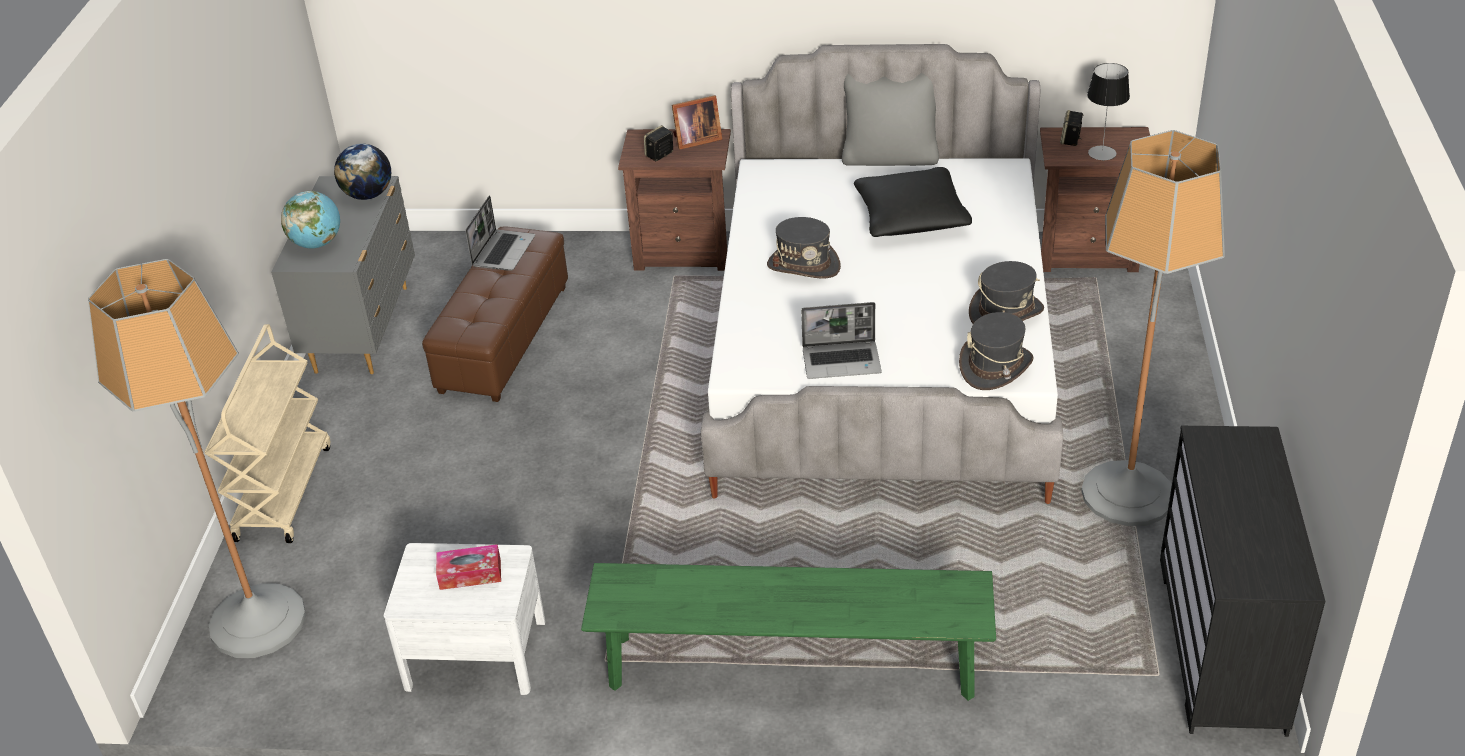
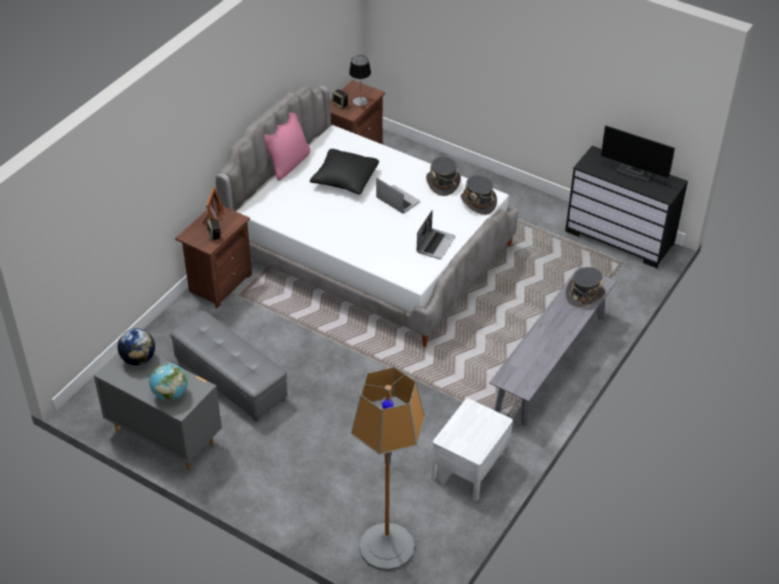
camera: 65 degrees left, 5 degrees up
beige cart [205,324,330,543] -> none
brown ottoman [422,226,568,402] -> grey ottoman [170,311,288,422]
tissue box [436,544,501,590] -> none
laptop [466,195,535,271] -> laptop moved to [376,178,420,214]
green bench [581,563,996,701] -> grey bench [489,266,617,426]
grey hat [767,217,841,279] -> grey hat moved to [566,267,605,307]
grey pillow [842,73,939,166] -> pink pillow [265,113,310,181]
floor lamp [1081,130,1225,526] -> none
none -> monitor [601,125,675,182]

